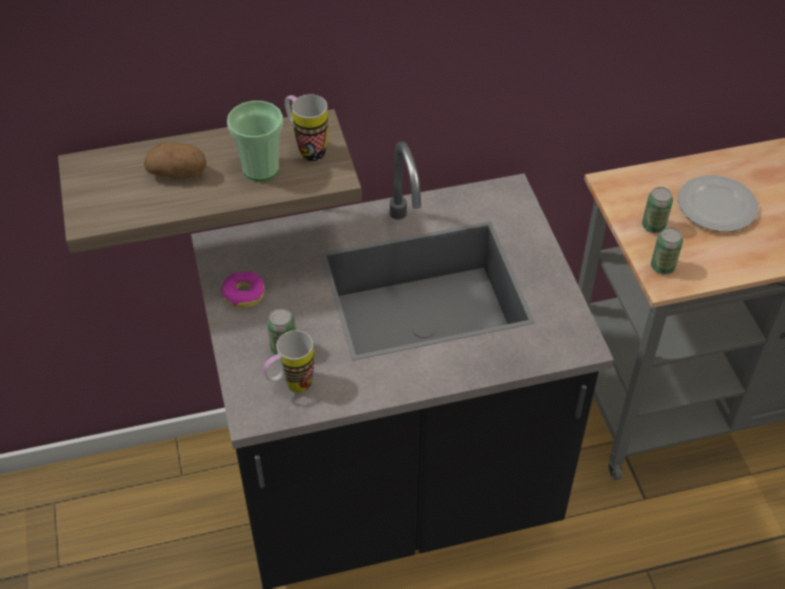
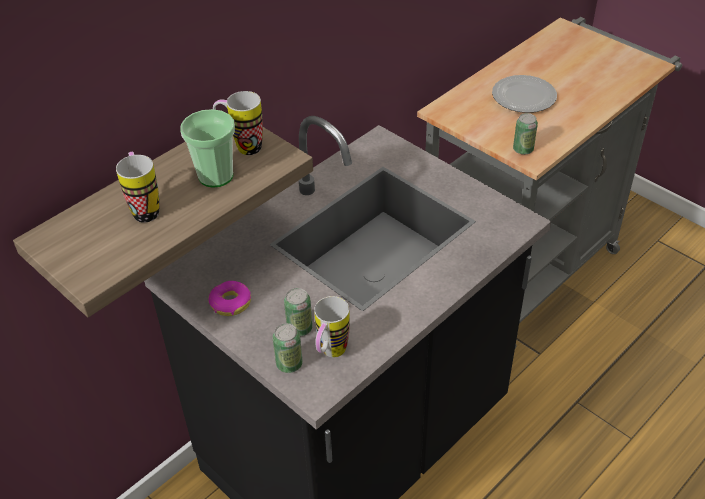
camera: 30 degrees left, 5 degrees down
potato [144,142,207,179] -> mug [116,152,159,223]
can [642,187,673,233] -> can moved to [273,323,303,373]

